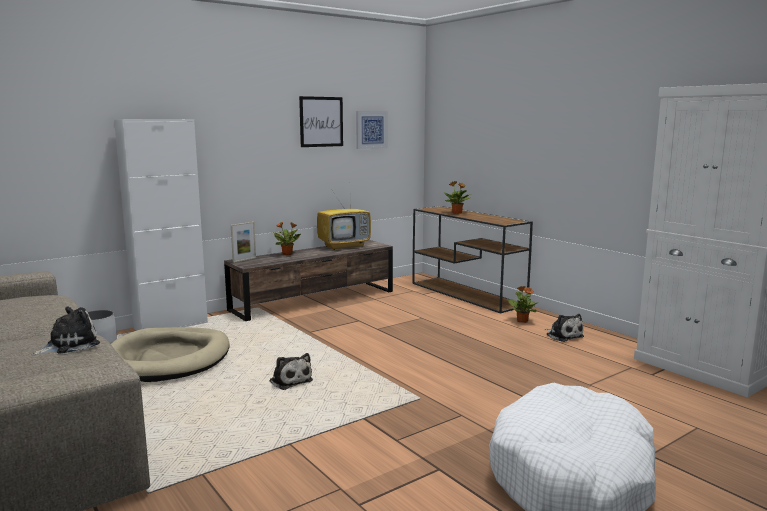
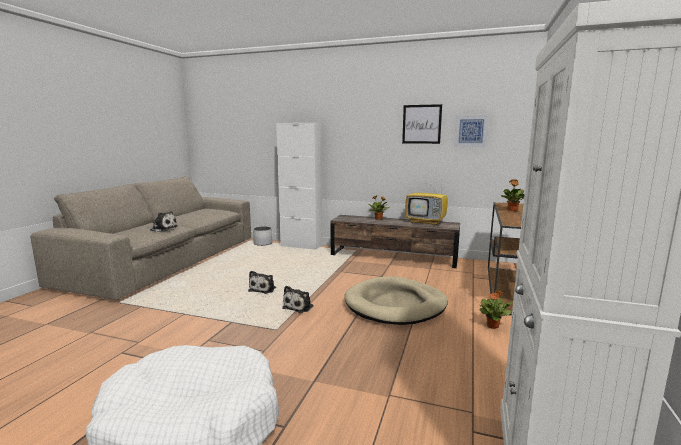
camera: 55 degrees right, 0 degrees up
beige dog bed [111,327,229,382] -> beige dog bed moved to [344,276,448,325]
picture frame [231,222,256,263] -> none
plush toy [544,314,584,342] -> plush toy moved to [282,286,313,313]

